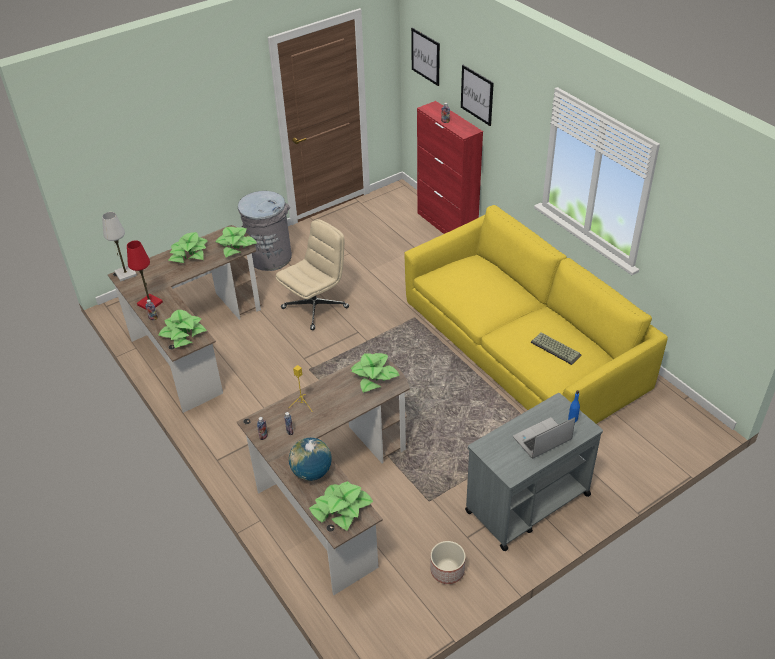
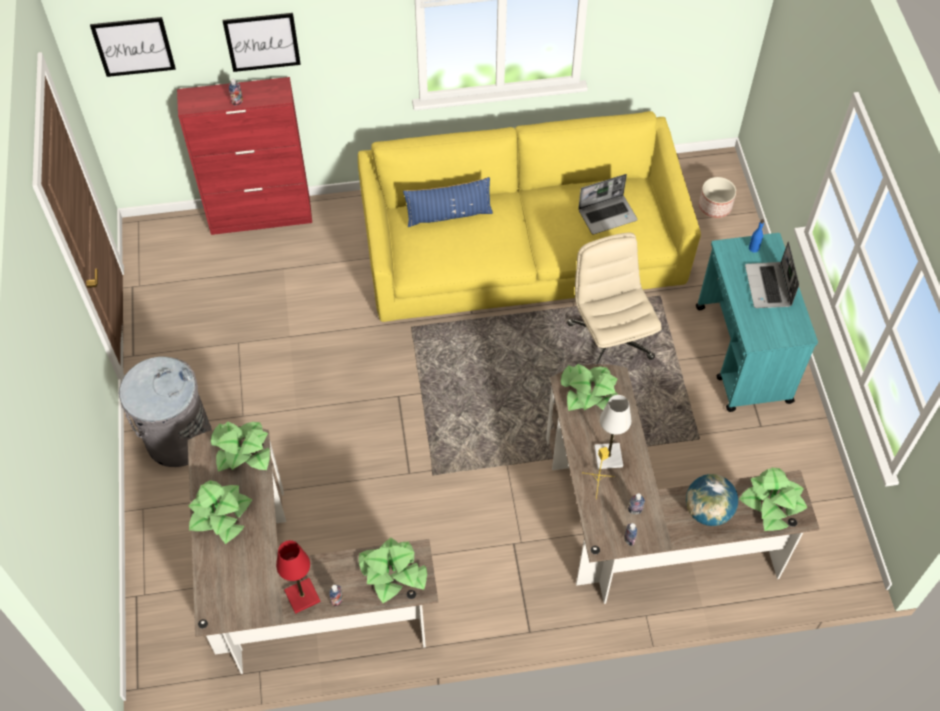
camera: 65 degrees left, 15 degrees up
white table lamp [102,212,137,282] -> white table lamp moved to [594,395,631,469]
beige office chair [276,219,349,330] -> beige office chair moved to [567,233,662,364]
planter [430,541,466,584] -> planter moved to [699,177,736,218]
grey cart [465,393,603,551] -> turquoise cart [696,233,818,412]
keyboard [531,332,581,365] -> laptop [578,174,638,235]
none -> blue pillow [403,177,493,227]

